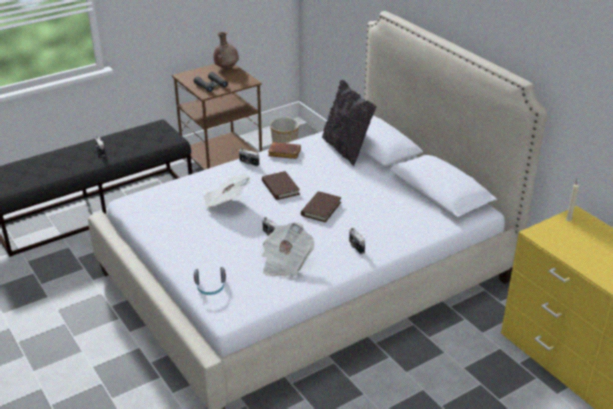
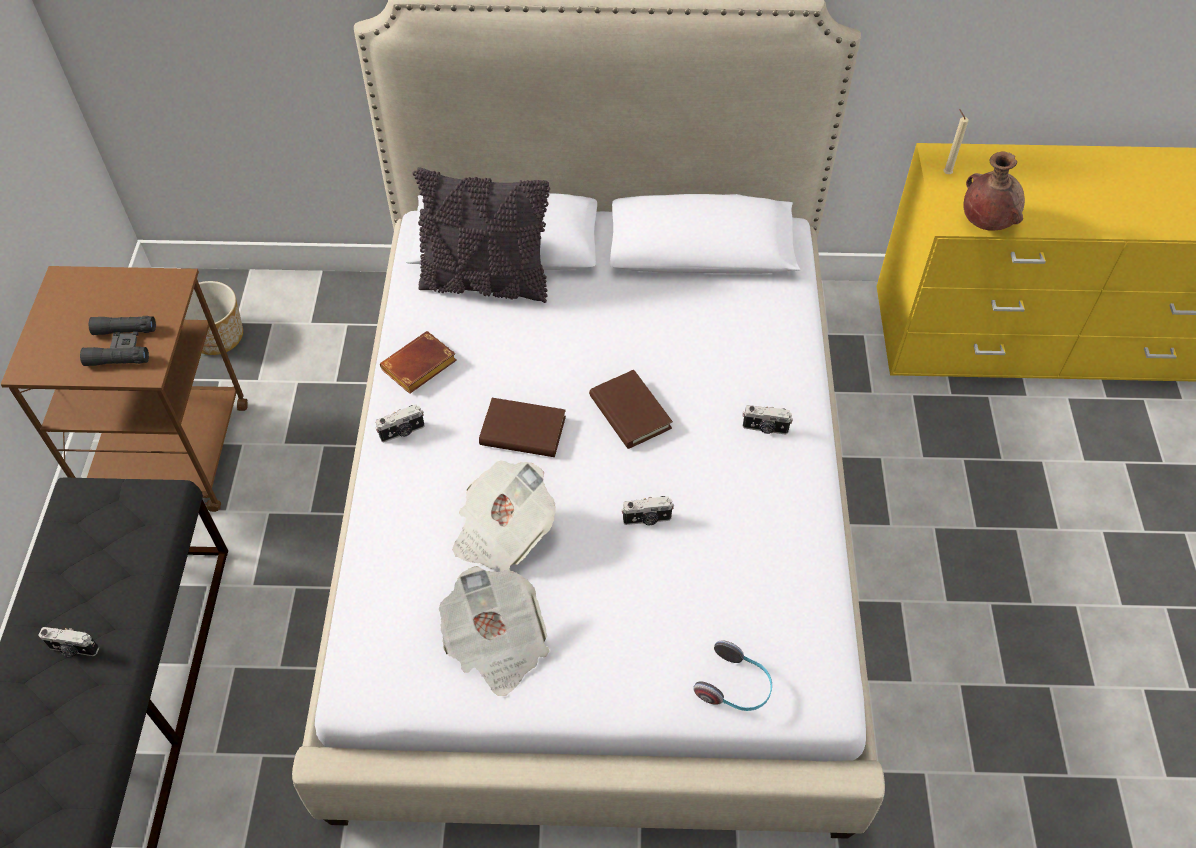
camera: 55 degrees left, 20 degrees up
brown vase [213,32,239,69] -> brown vase moved to [963,151,1025,231]
newspaper [262,222,314,277] -> newspaper moved to [439,566,550,696]

